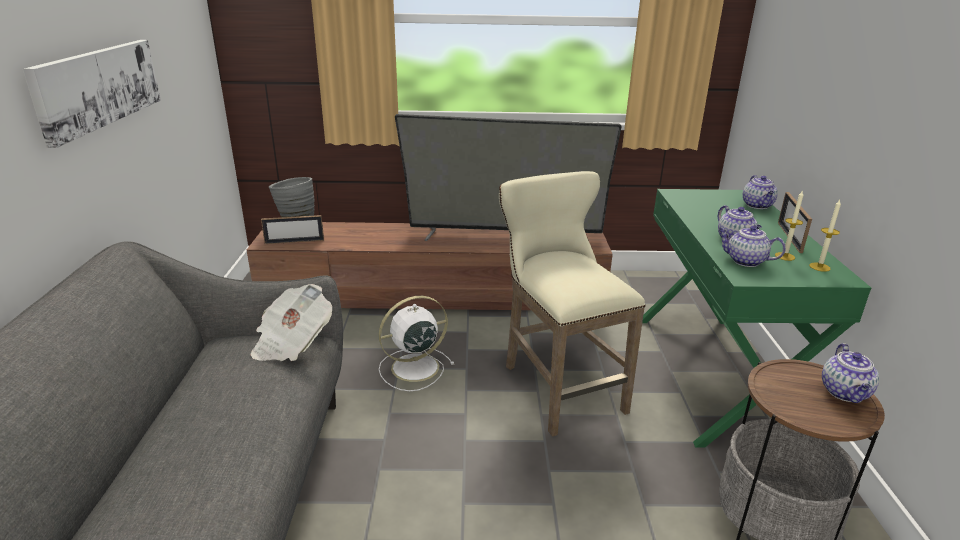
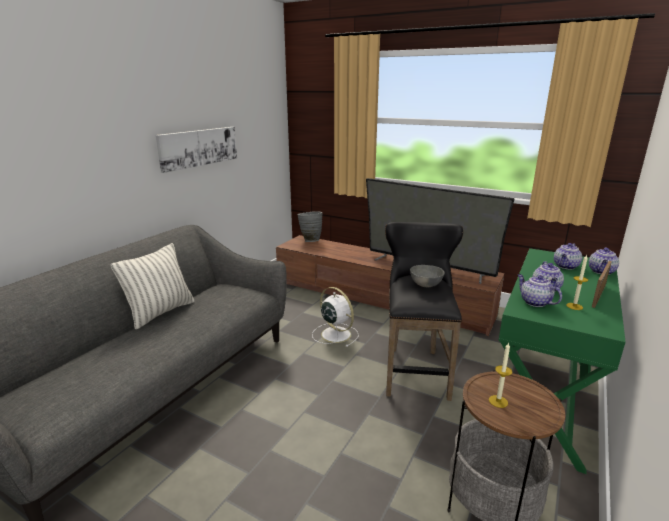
camera: 30 degrees right, 5 degrees down
newspaper [251,284,332,361] -> none
picture frame [261,215,324,244] -> none
white fan [379,296,454,391] -> white fan turned 45 degrees clockwise [312,287,359,347]
beige stool [499,171,646,436] -> black stool [385,222,463,401]
candle [809,200,841,272] -> candle moved to [489,342,512,408]
teapot [822,343,879,403] -> teapot moved to [554,243,582,269]
none -> pillow [110,243,195,329]
none -> grey bowl [410,265,445,287]

